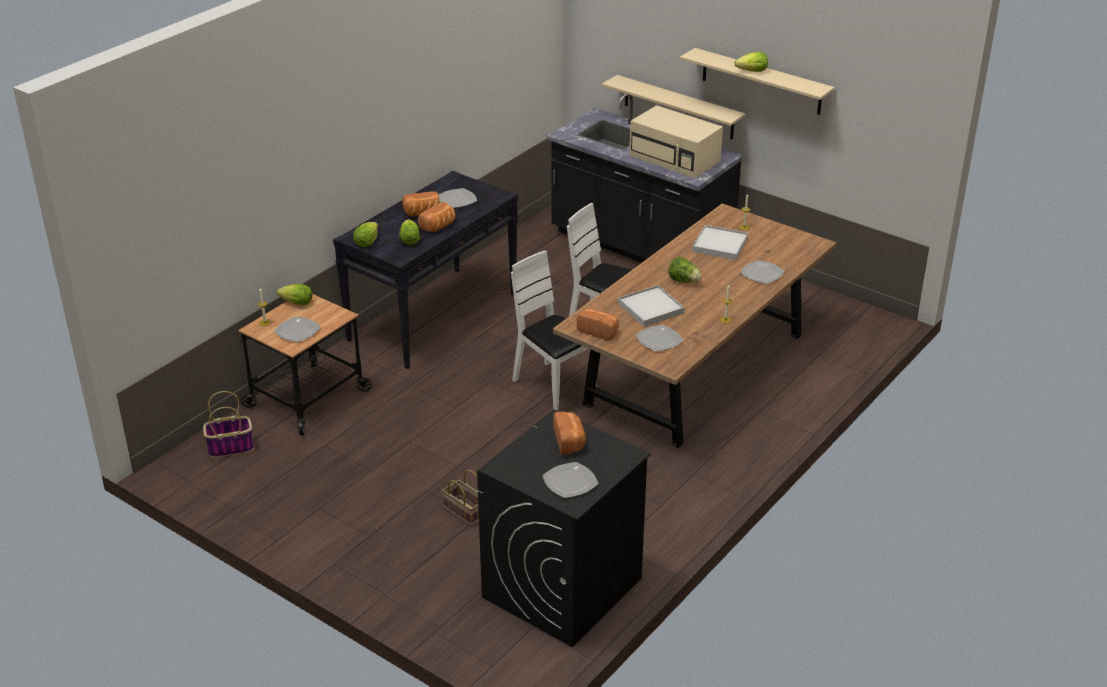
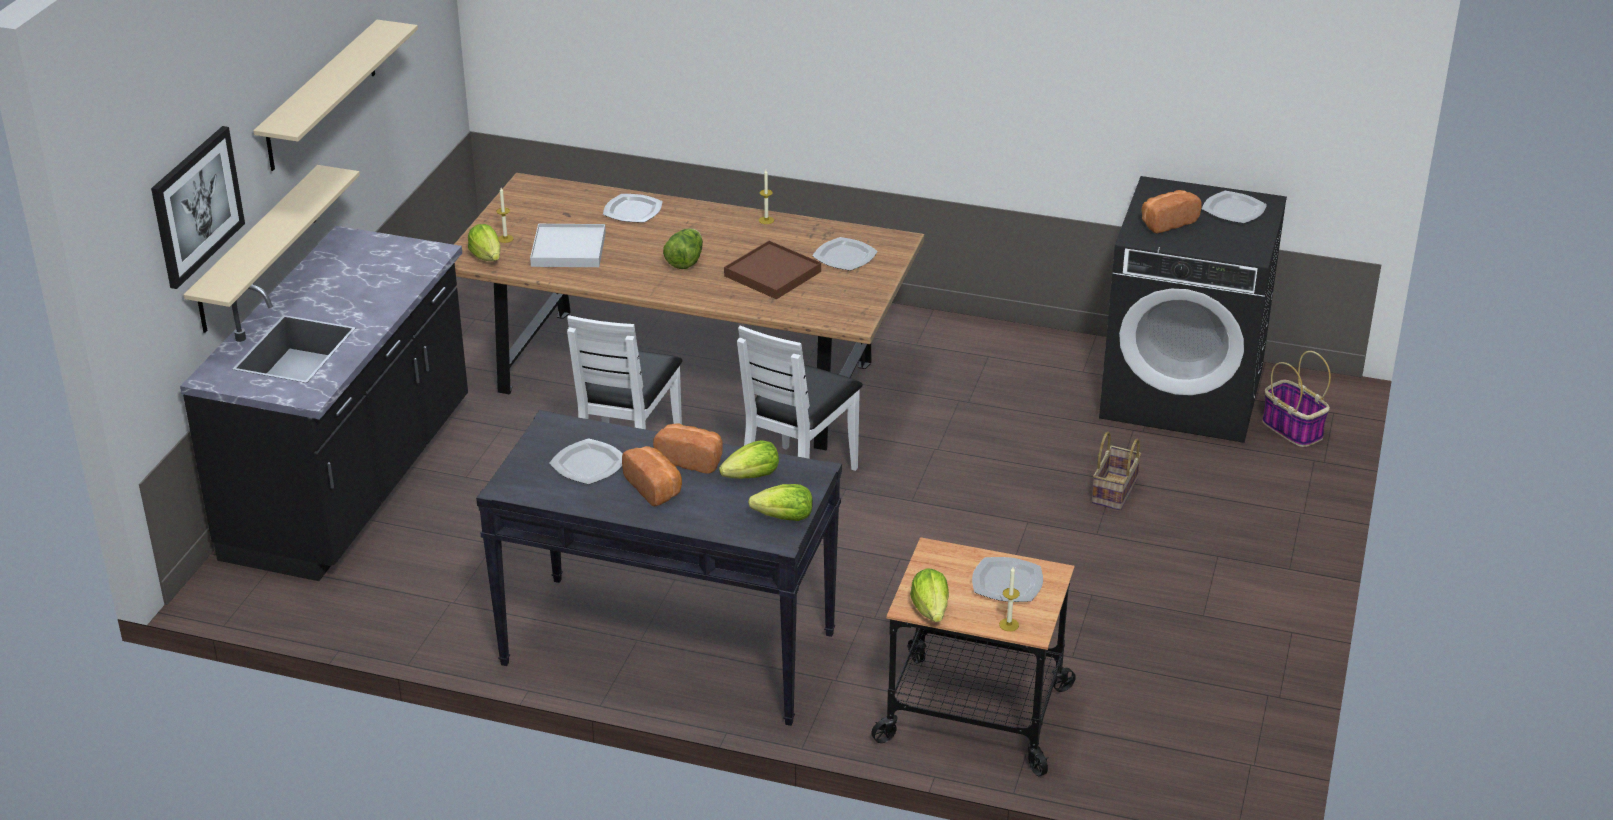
camera: 110 degrees left, 0 degrees up
basket [203,391,254,458] -> basket moved to [1262,351,1331,447]
bread [576,309,619,341] -> none
white tray [618,285,685,327] -> brown tray [724,241,821,299]
beige microwave [629,105,723,178] -> none
lettuce [735,52,768,72] -> lettuce moved to [468,224,501,261]
none -> picture [151,126,245,289]

